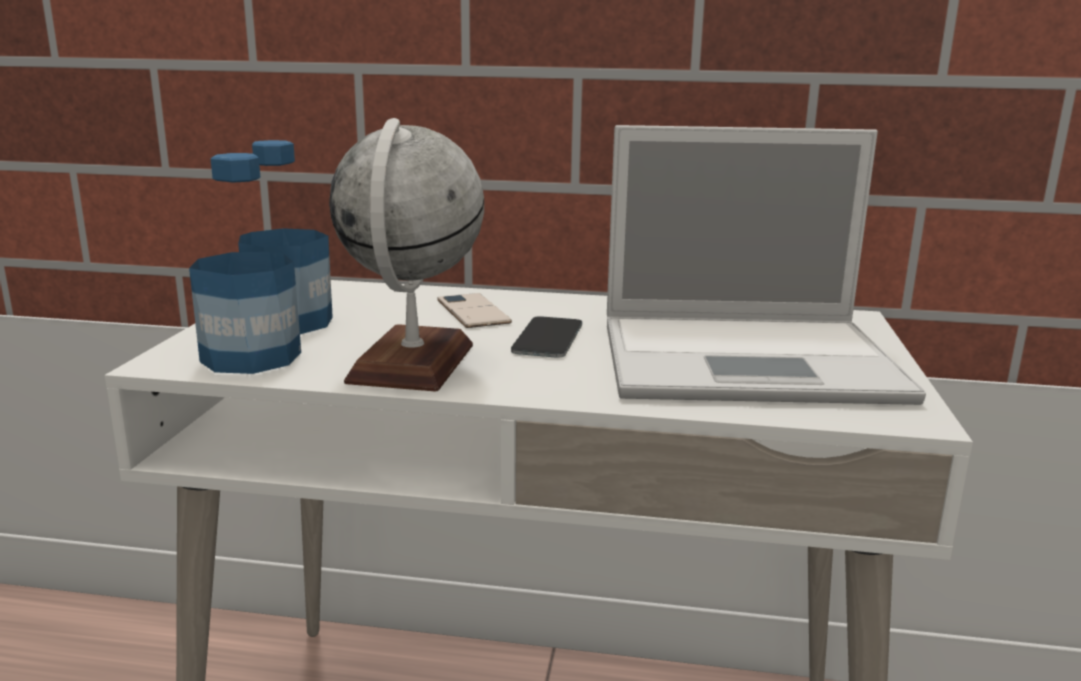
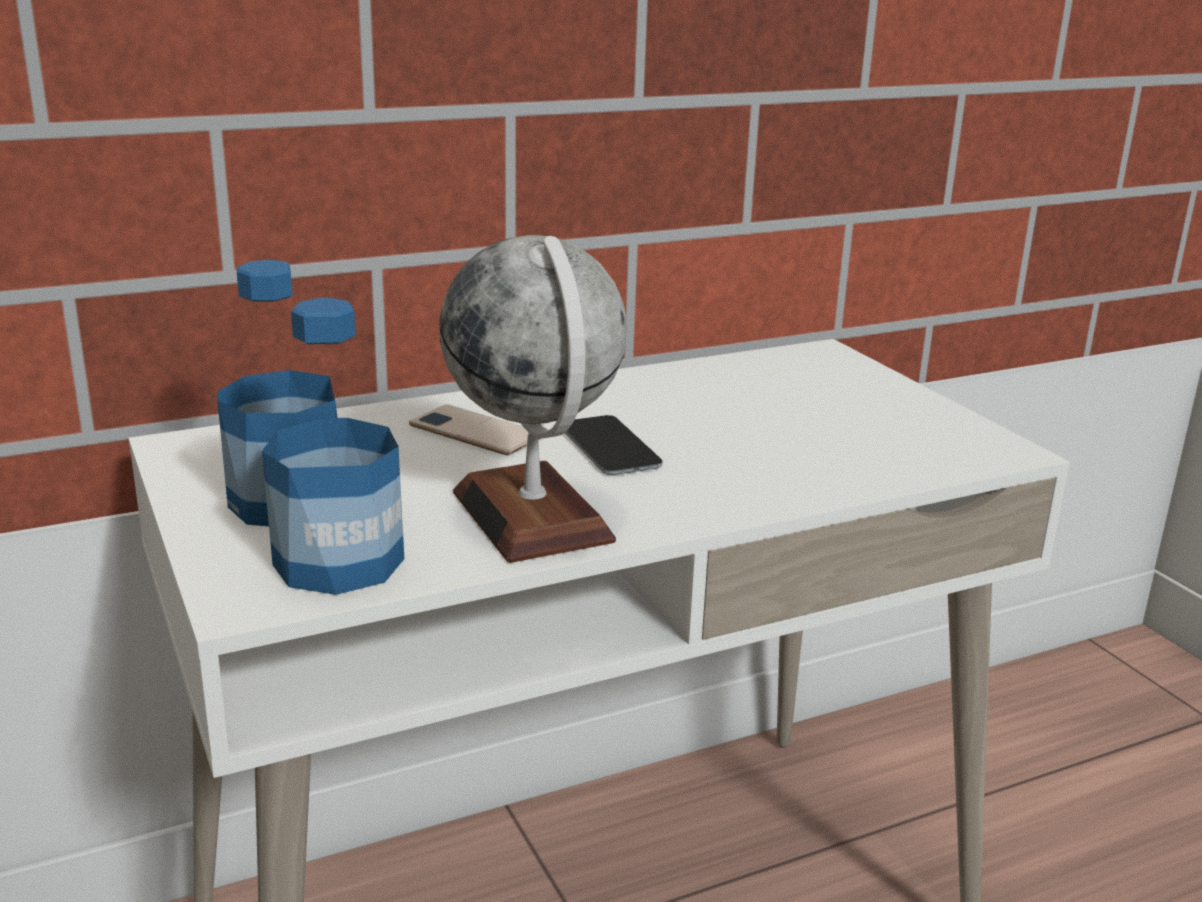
camera: 35 degrees left, 5 degrees up
laptop [607,125,926,405] -> none

